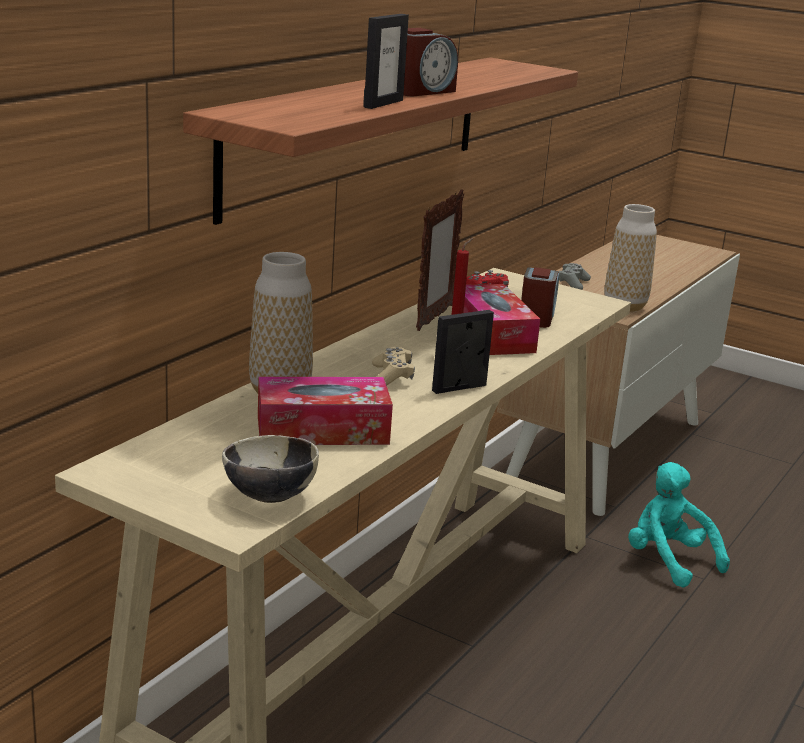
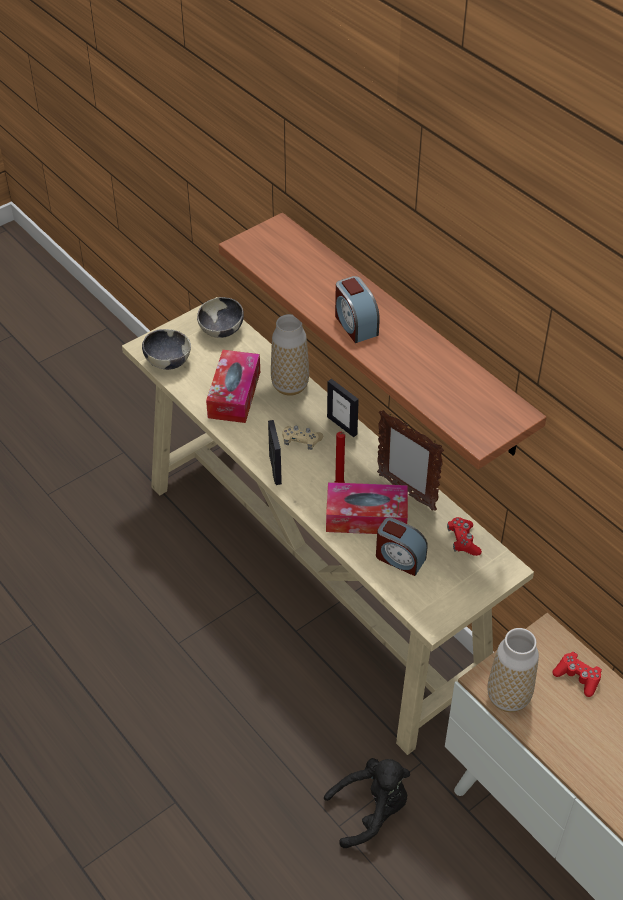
camera: 110 degrees right, 25 degrees up
picture frame [363,14,409,109] -> picture frame moved to [327,379,359,437]
grey game controller [558,263,591,290] -> red game controller [552,652,602,697]
turquoise plush toy [628,462,730,588] -> black plush toy [324,758,410,848]
none -> bowl [197,297,244,338]

